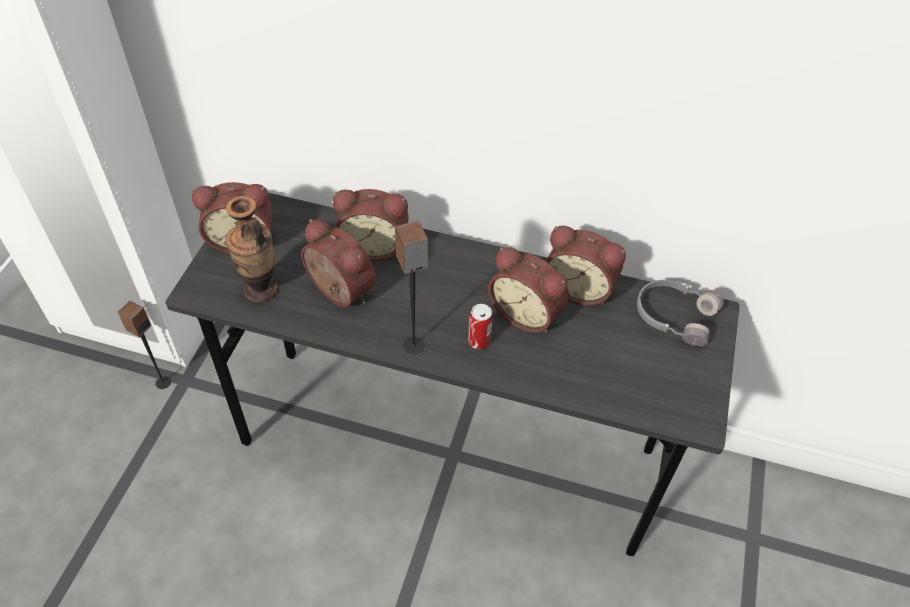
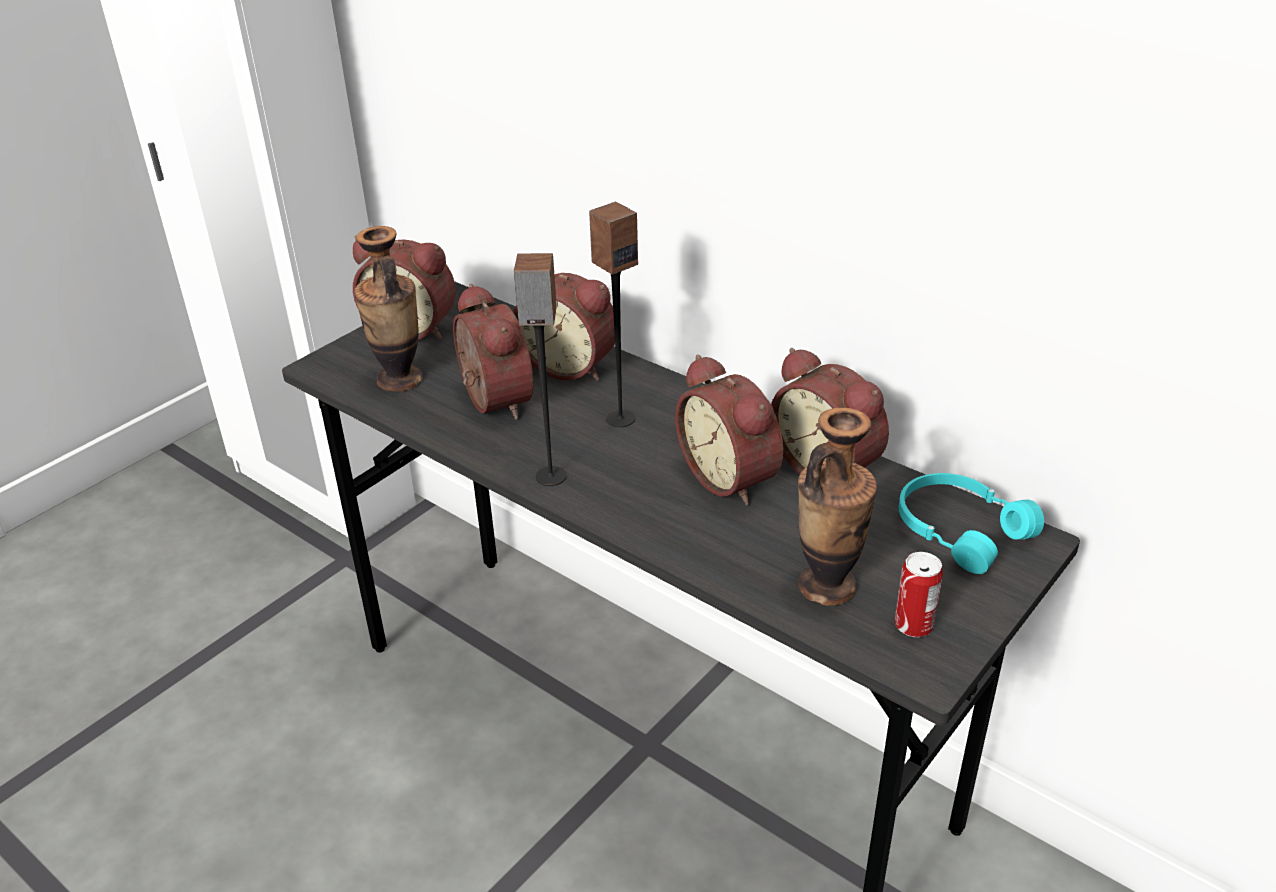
camera: 25 degrees right, 15 degrees down
speaker [118,301,171,389] -> speaker moved to [589,202,638,427]
can [468,304,493,349] -> can moved to [895,552,943,637]
grey headphones [637,280,724,346] -> turquoise headphones [899,473,1044,574]
none -> vase [798,408,877,606]

